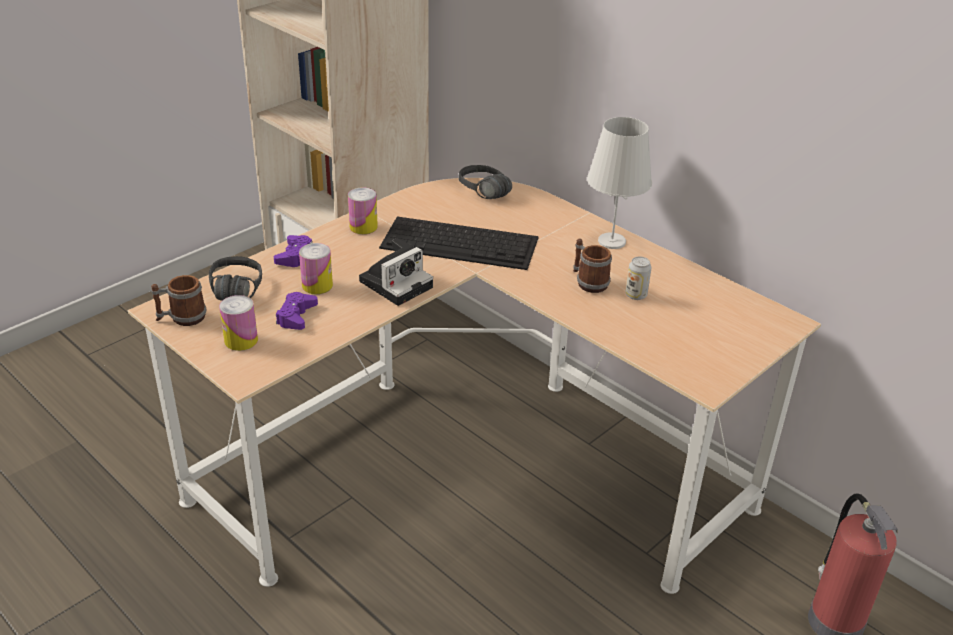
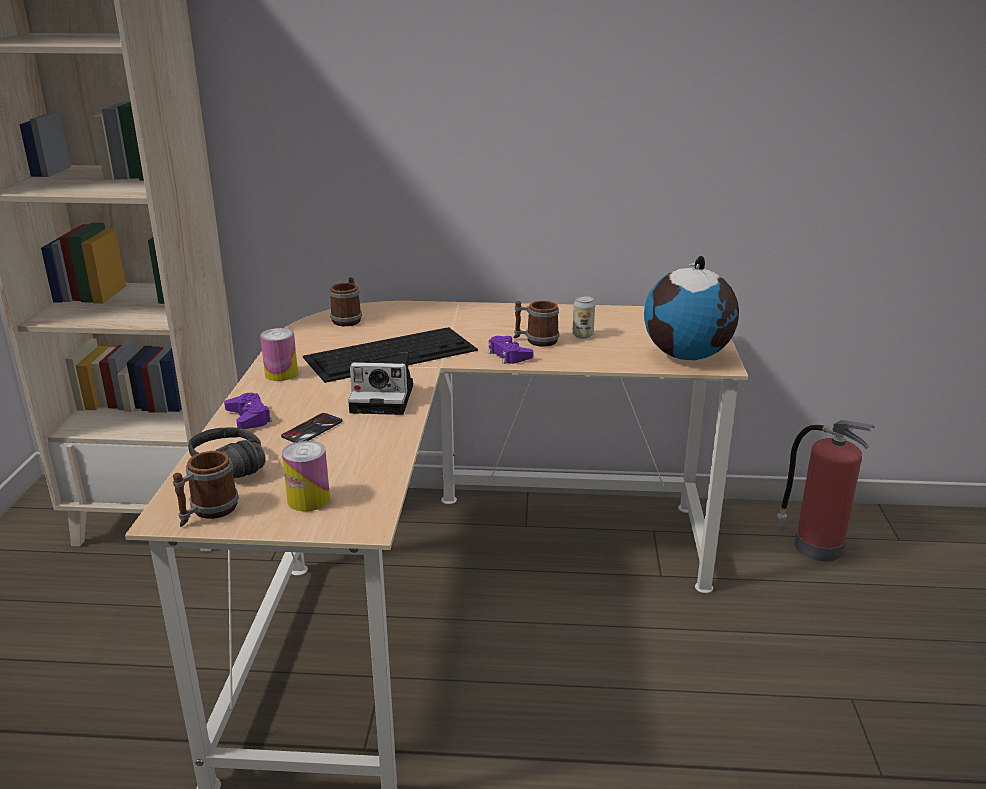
camera: 40 degrees left, 10 degrees down
purple game controller [276,292,318,330] -> purple game controller moved to [488,336,533,364]
can [299,243,333,294] -> phone [281,413,343,443]
camera [359,238,433,306] -> camera turned 90 degrees clockwise [348,353,413,415]
black headphones [458,165,512,199] -> mug [329,277,362,326]
white table lamp [587,117,652,249] -> none
none -> globe [644,256,739,360]

